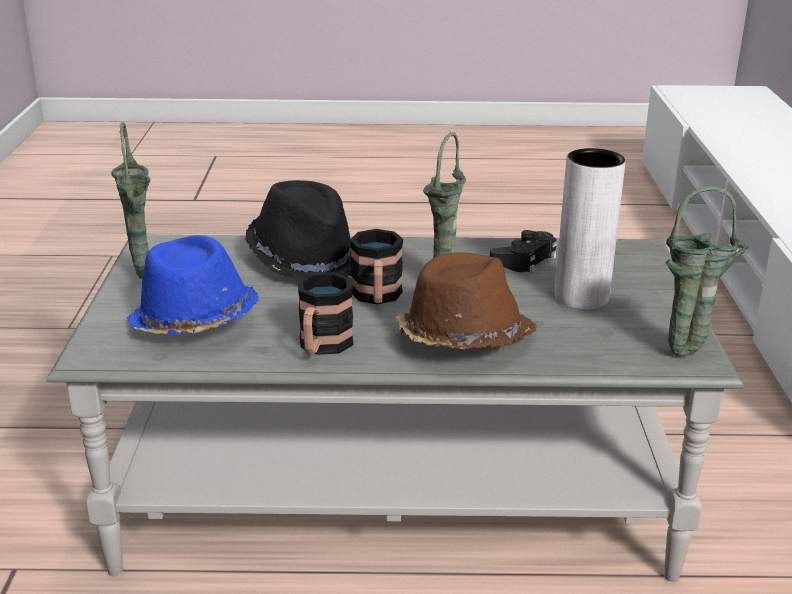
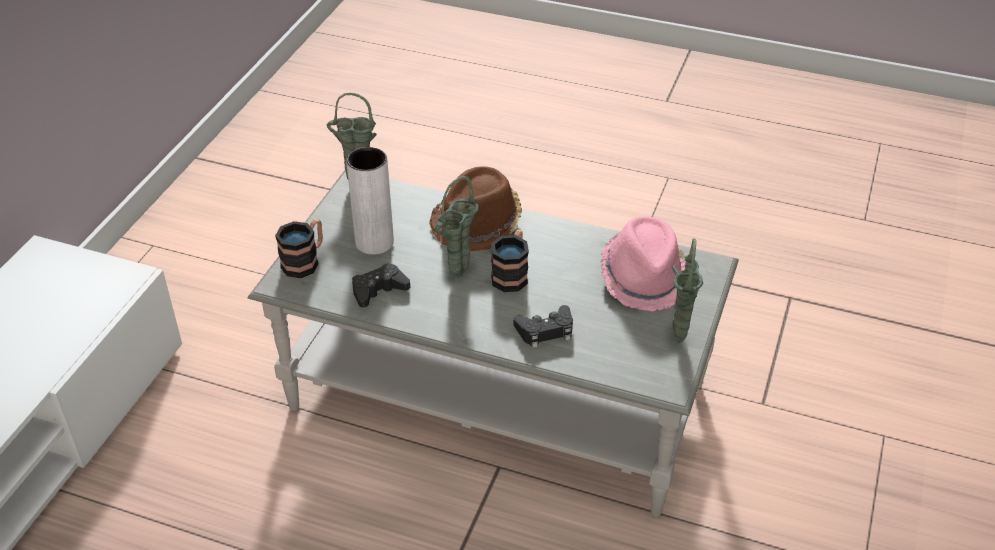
camera: 160 degrees left, 15 degrees up
blue hat [127,235,258,334] -> pink hat [601,217,685,311]
black hat [245,180,351,280] -> black game controller [514,305,573,348]
mug [297,272,354,355] -> mug moved to [275,219,323,278]

